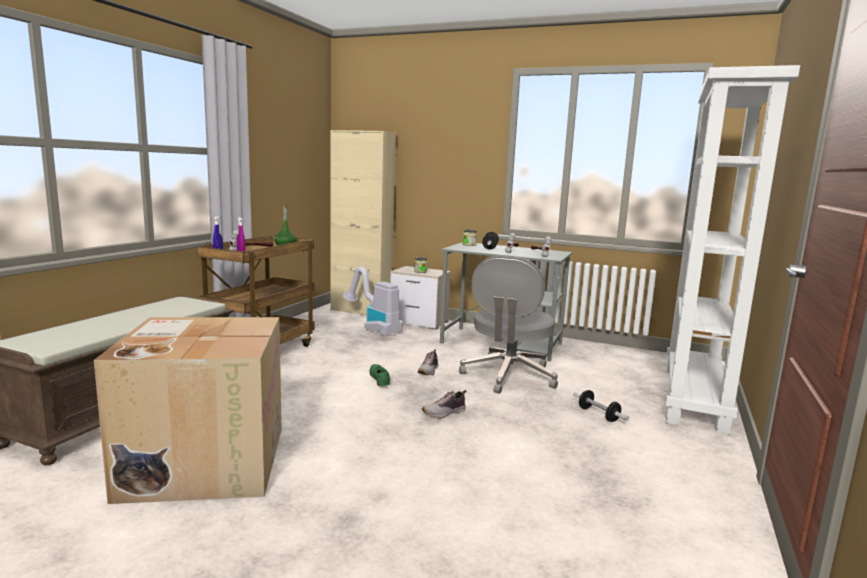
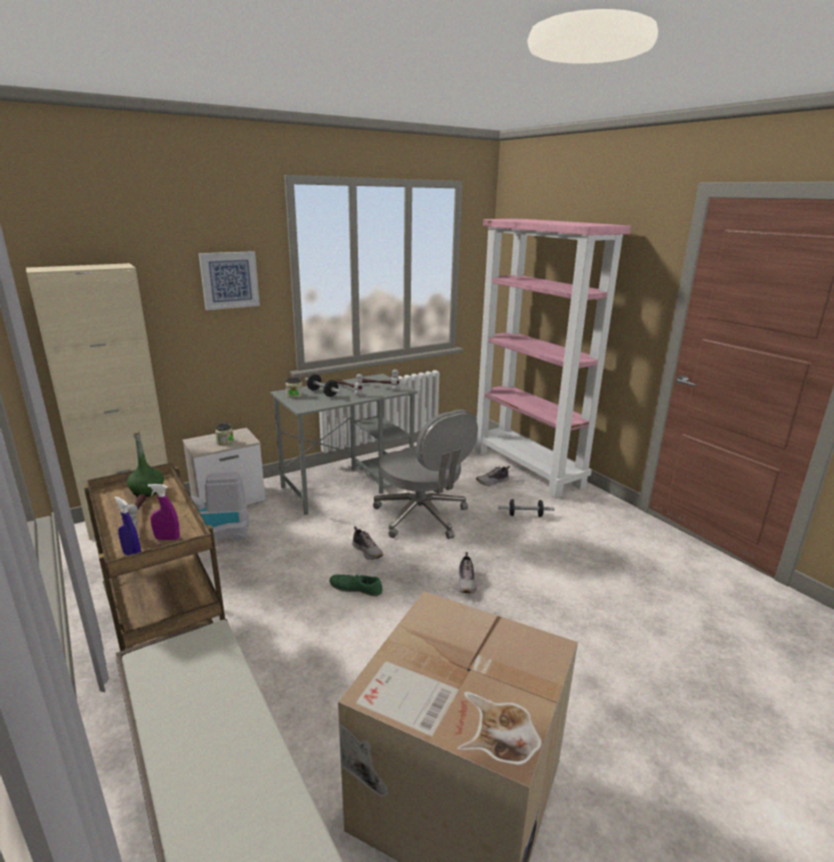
camera: 55 degrees left, 10 degrees up
white bookcase [666,65,800,435] -> pink bookcase [475,219,631,498]
none -> picture [199,251,260,310]
none -> shoe [476,466,510,486]

